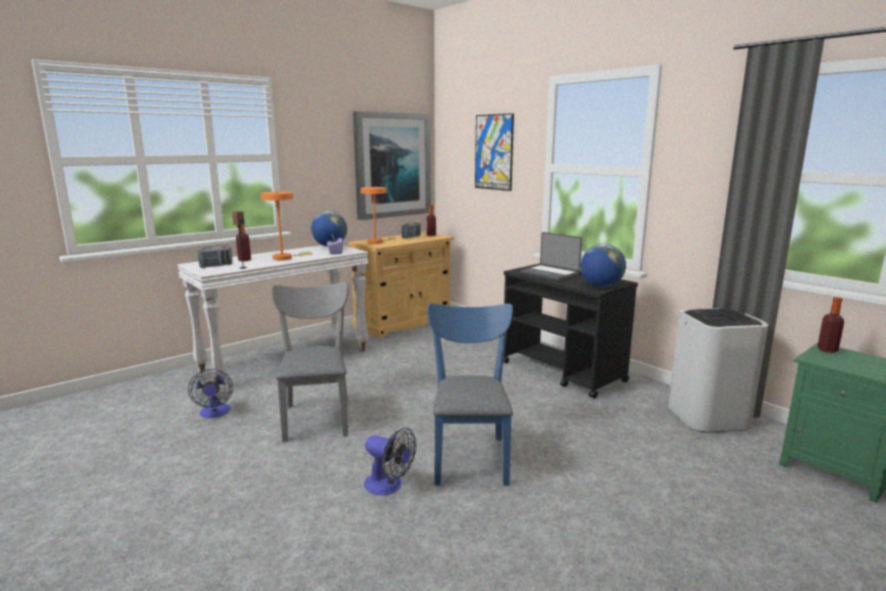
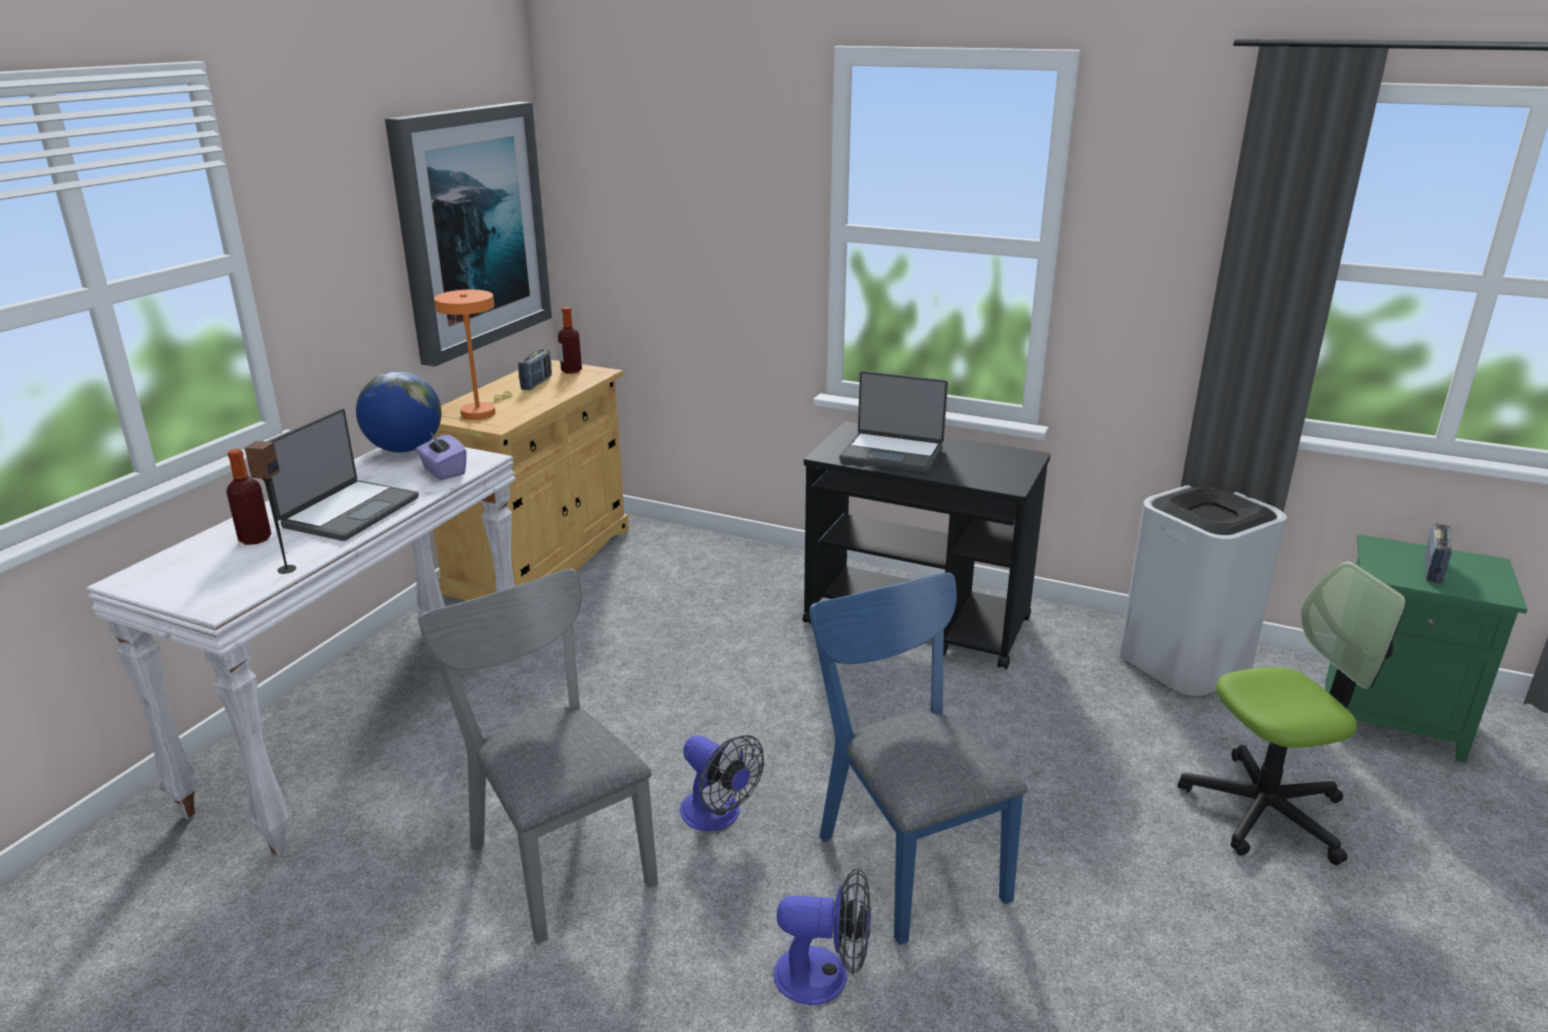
camera: 25 degrees left, 10 degrees up
fan [188,369,233,418] -> fan moved to [680,735,764,831]
radio [198,245,233,268] -> radio moved to [1425,524,1452,583]
orange table lamp [261,191,312,260] -> laptop [266,409,419,541]
picture [475,113,514,191] -> none
globe [581,244,626,288] -> none
bottle [817,297,844,353] -> none
none -> office chair [1177,561,1406,865]

